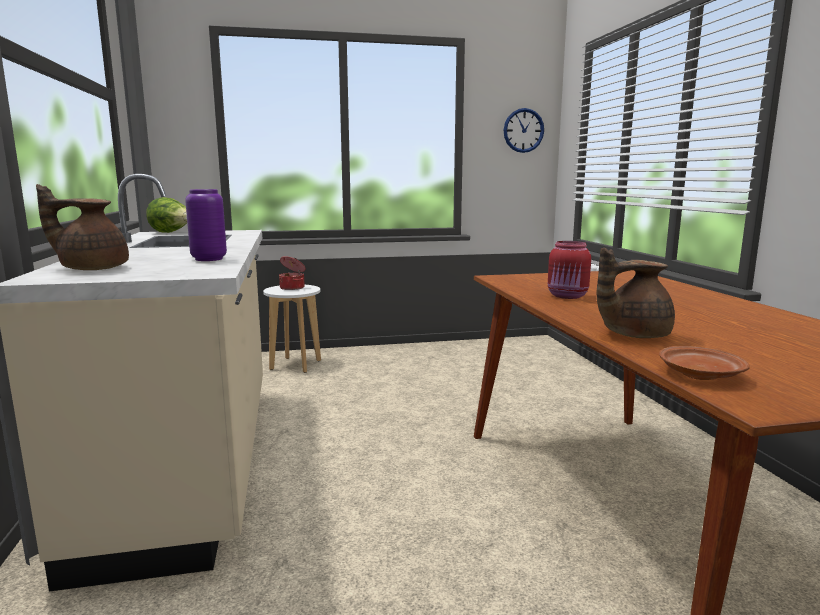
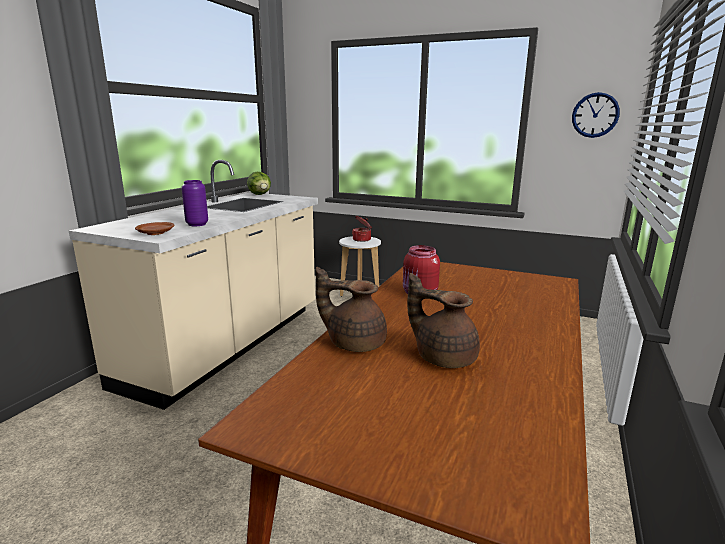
camera: 35 degrees right, 5 degrees up
brown teapot [36,184,129,270] -> brown teapot moved to [407,273,480,368]
brown plate [659,346,750,380] -> brown plate moved to [135,222,175,235]

